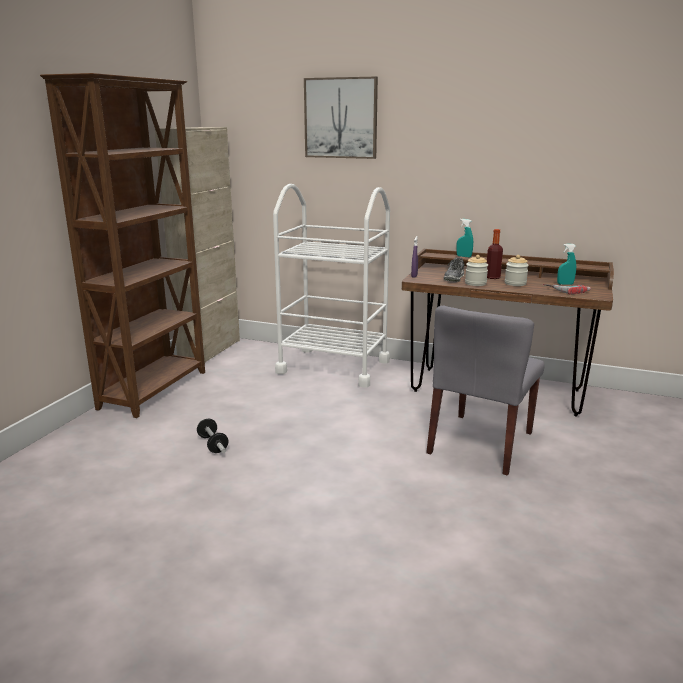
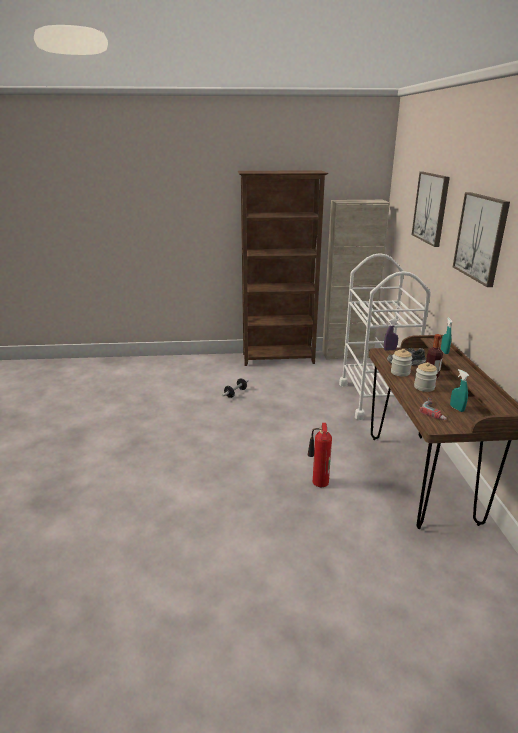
camera: 65 degrees right, 5 degrees up
grey chair [426,306,545,476] -> fire extinguisher [308,423,332,487]
none -> picture [453,192,510,287]

